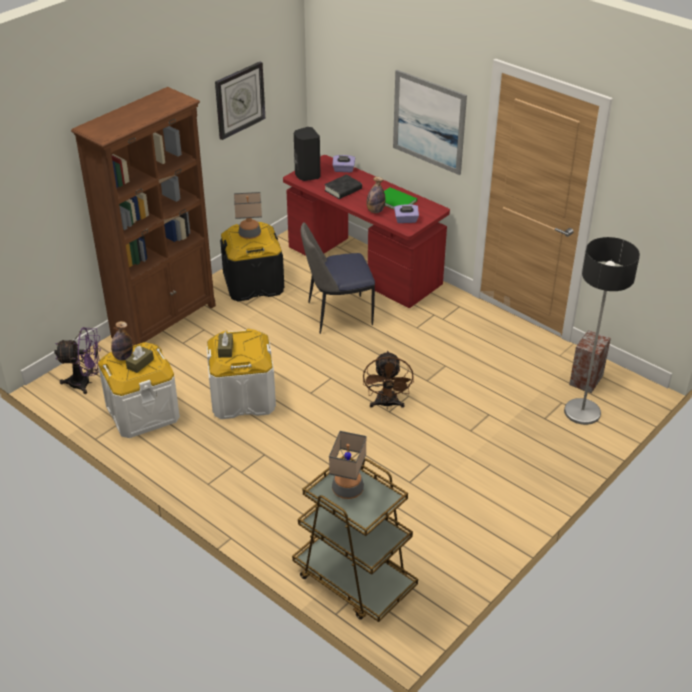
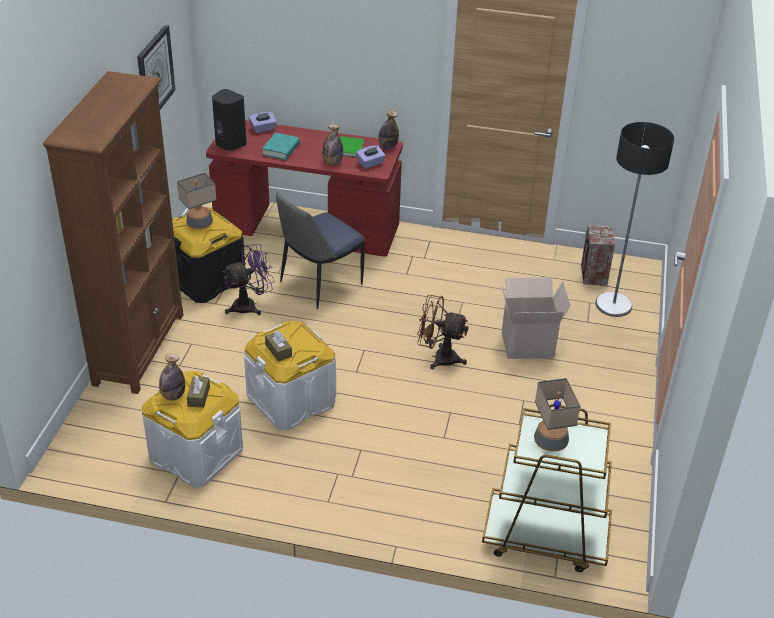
camera: 30 degrees left, 0 degrees up
purple fan [54,327,101,394] -> purple fan moved to [223,244,274,315]
black book [324,174,362,199] -> turquoise book [262,133,300,160]
brown fan [363,351,414,409] -> brown fan turned 135 degrees clockwise [417,295,469,369]
picture [393,70,467,175] -> none
none -> bottle [379,111,399,149]
none -> cardboard box [500,277,571,359]

